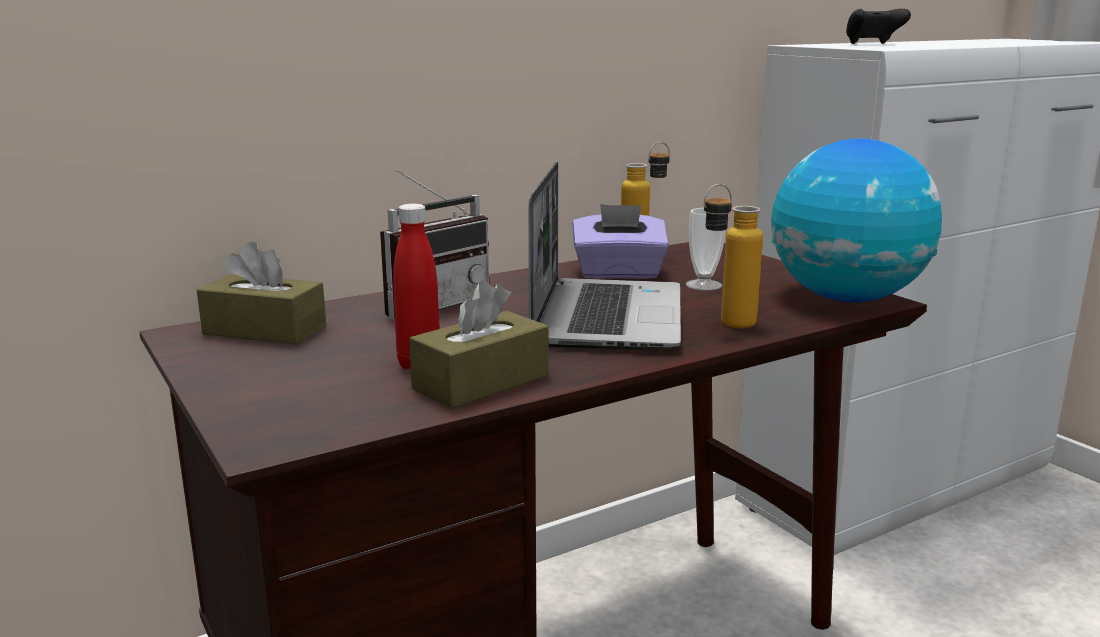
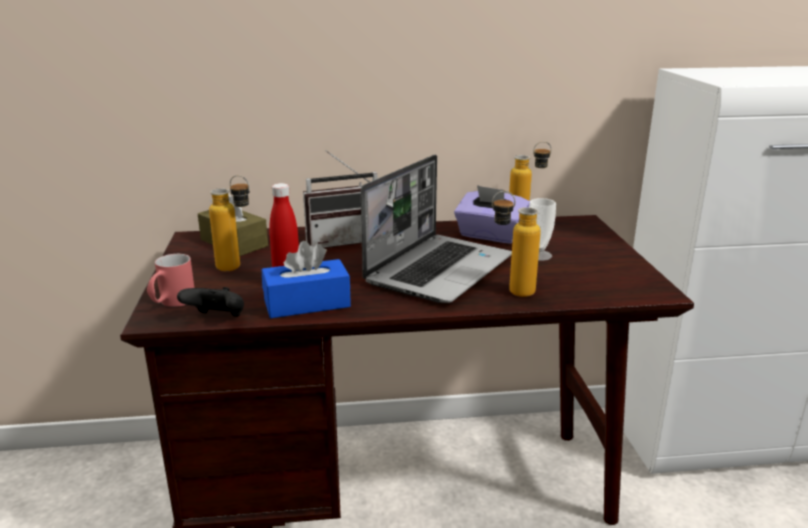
camera: 25 degrees right, 5 degrees up
brown tissue box [409,280,548,409] -> blue tissue box [262,241,351,318]
globe [771,138,942,302] -> none
black game controller [846,9,911,44] -> black game controller moved to [177,287,244,317]
none -> red mug [147,254,195,307]
none -> bottle [209,175,250,271]

